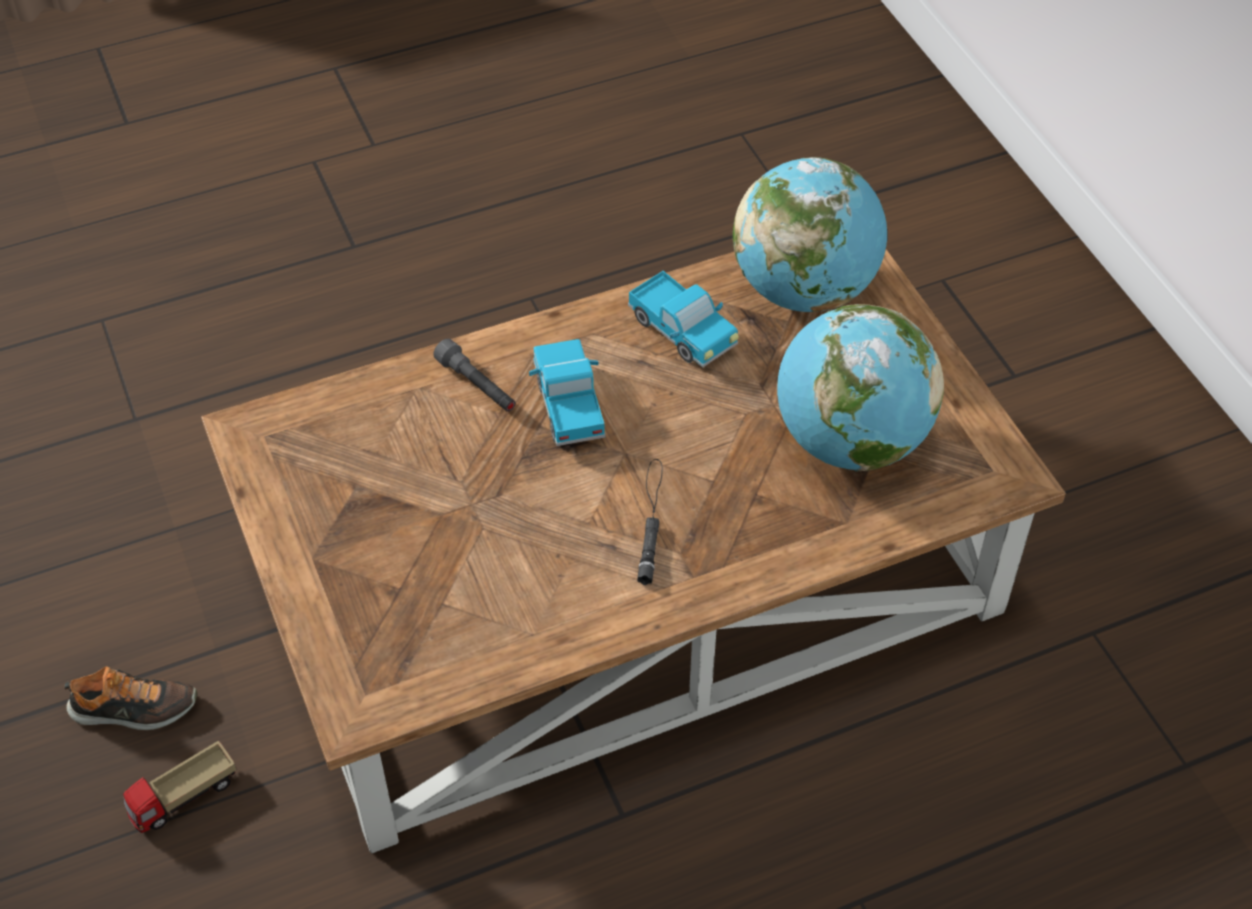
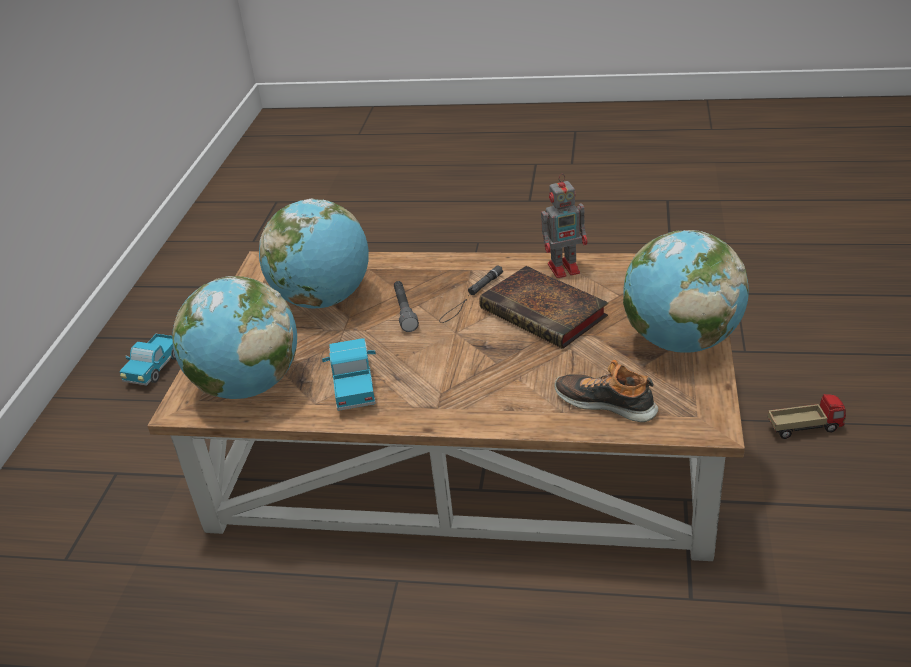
camera: 145 degrees left, 15 degrees down
shoe [65,666,197,730] -> shoe moved to [554,360,658,422]
grey flashlight [434,339,516,412] -> grey flashlight moved to [394,281,419,332]
toy truck [529,339,605,446] -> toy truck moved to [120,334,176,386]
none -> book [479,266,608,349]
none -> toy robot [541,173,587,278]
none -> globe [623,230,749,353]

